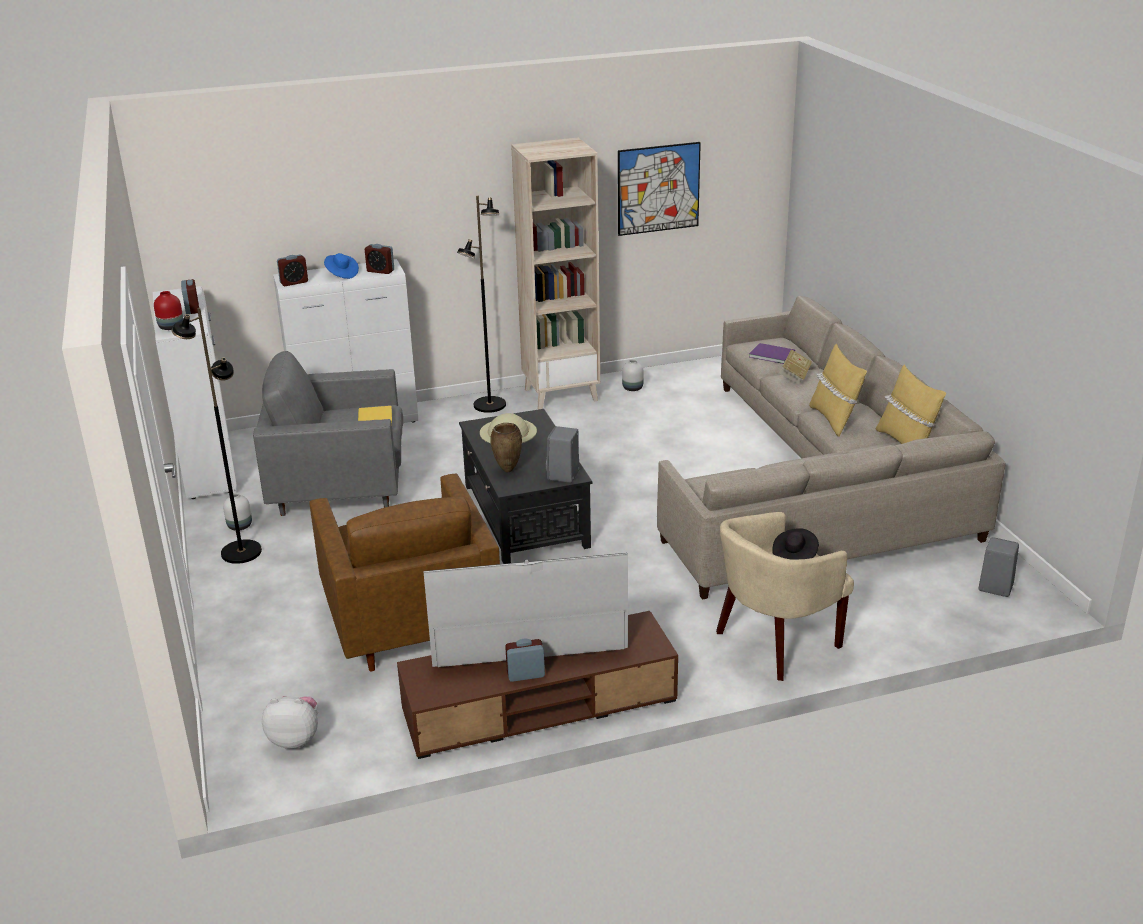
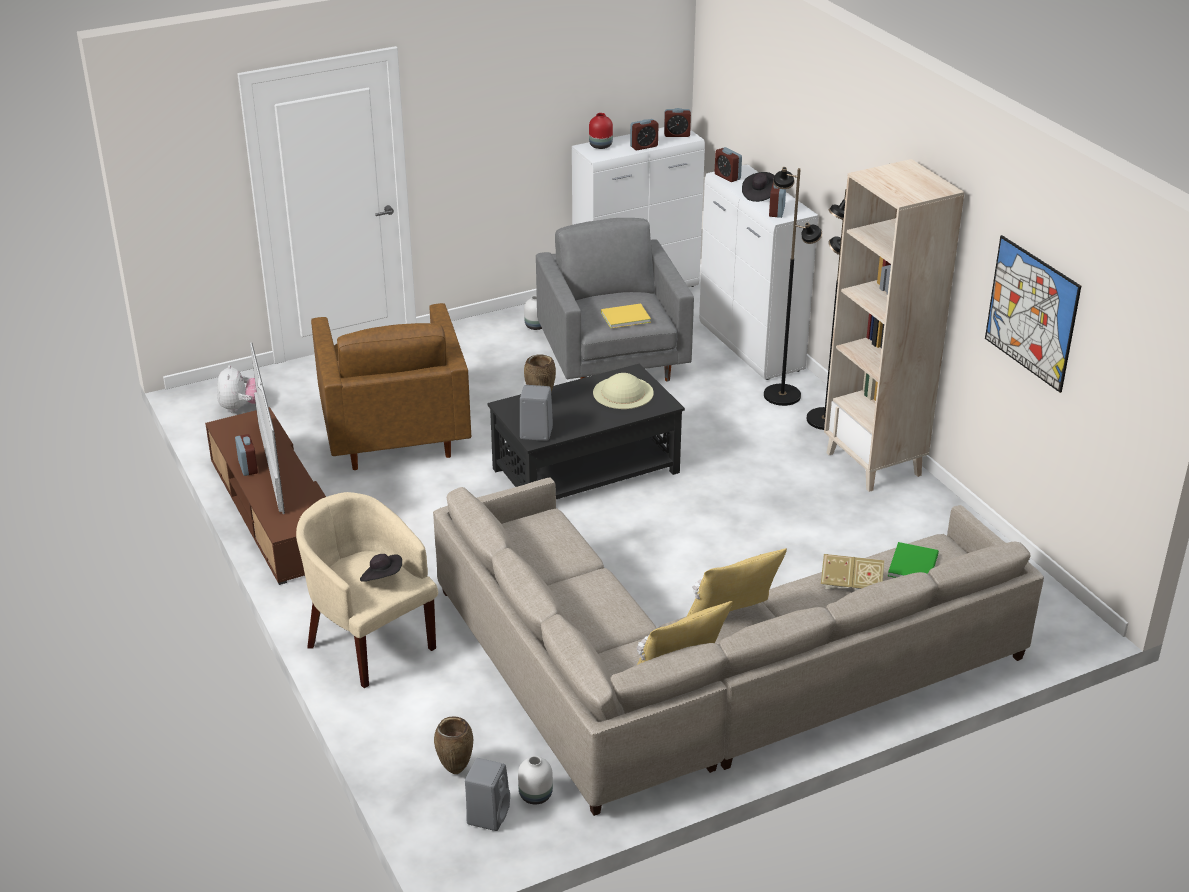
camera: 80 degrees right, 5 degrees up
black floor lamp [172,308,262,564] -> black floor lamp moved to [764,167,822,406]
brown armchair [309,474,500,672] -> brown armchair turned 75 degrees counterclockwise [311,303,471,470]
blue hat [324,253,359,279] -> black hat [742,172,775,202]
white vase [622,359,644,391] -> white vase moved to [518,756,553,805]
purple book [749,343,795,364] -> green book [888,542,939,578]
none -> brown vase [434,717,473,774]
none -> alarm clock [664,108,691,137]

